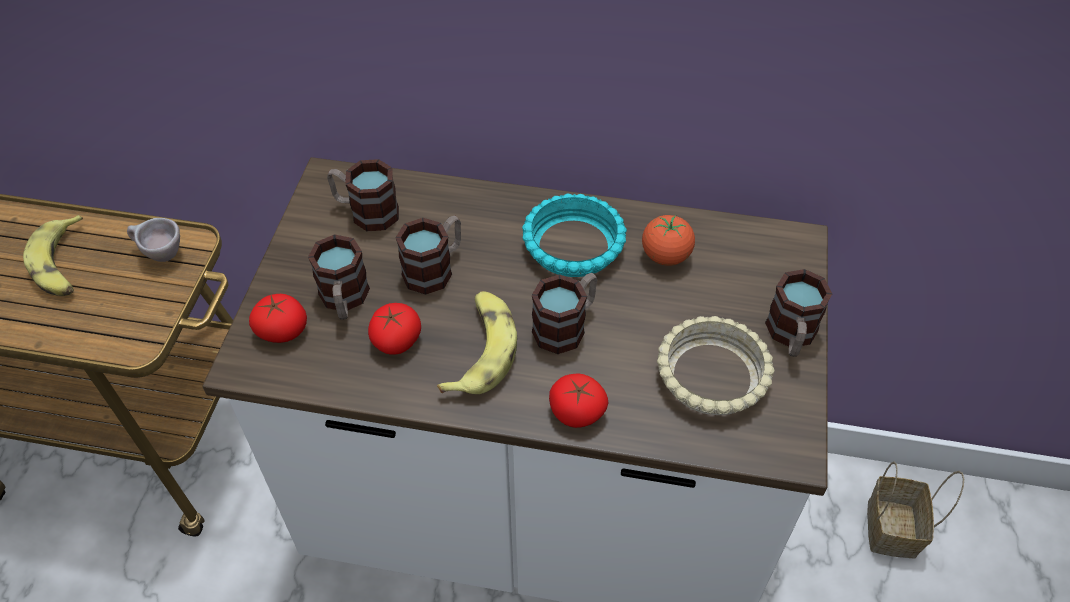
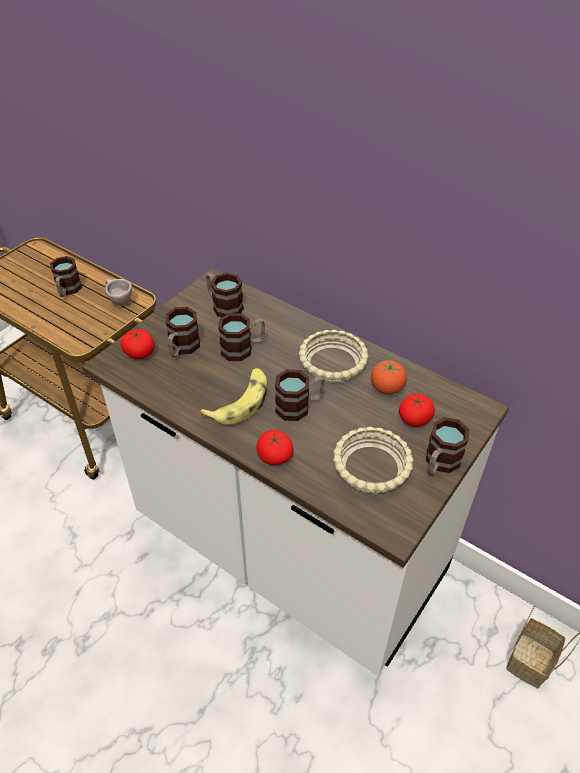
camera: 25 degrees right, 5 degrees down
banana [23,215,83,296] -> mug [50,256,82,297]
tomato [368,303,421,355] -> tomato moved to [399,394,435,427]
turquoise bowl [522,193,627,277] -> beige bowl [299,330,369,383]

